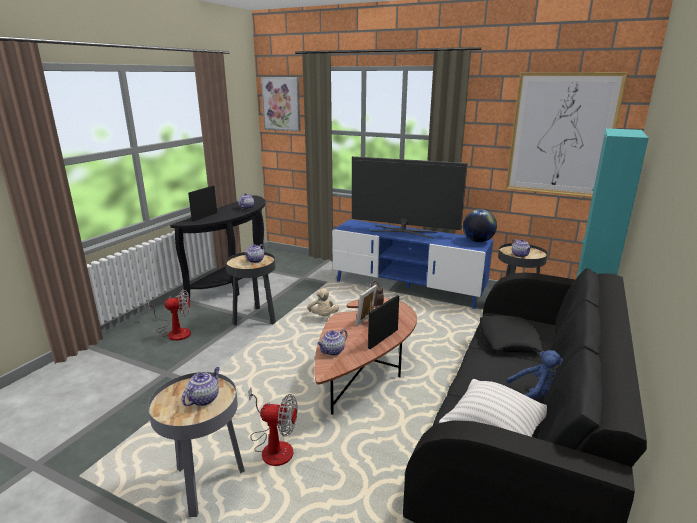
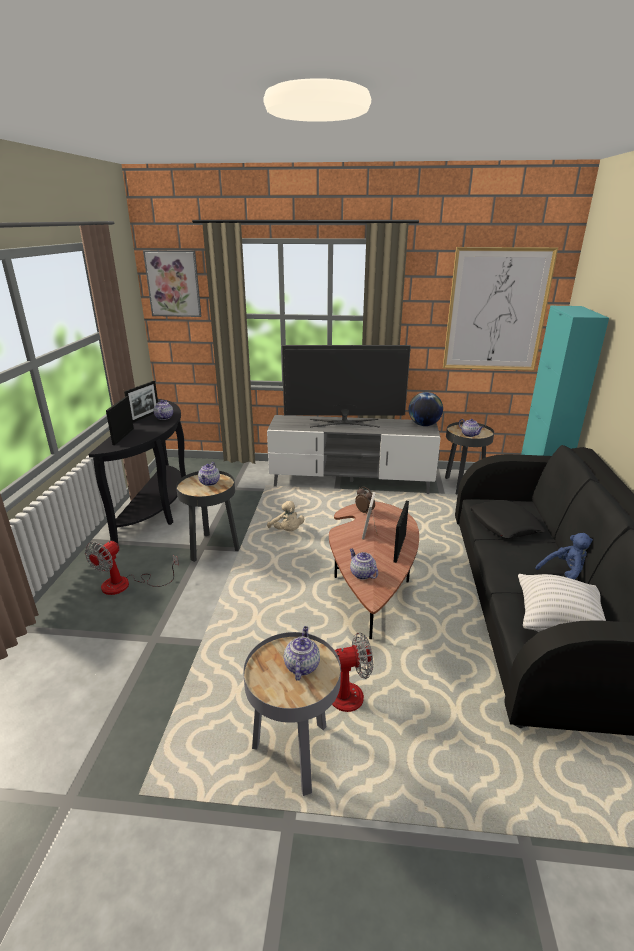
camera: 20 degrees left, 5 degrees up
fan [148,289,191,341] -> fan turned 150 degrees clockwise [85,540,179,595]
teapot [317,329,347,356] -> teapot turned 120 degrees clockwise [350,549,378,580]
blue tv stand [332,219,494,309] -> grey tv stand [267,415,440,494]
none -> picture frame [124,381,158,423]

